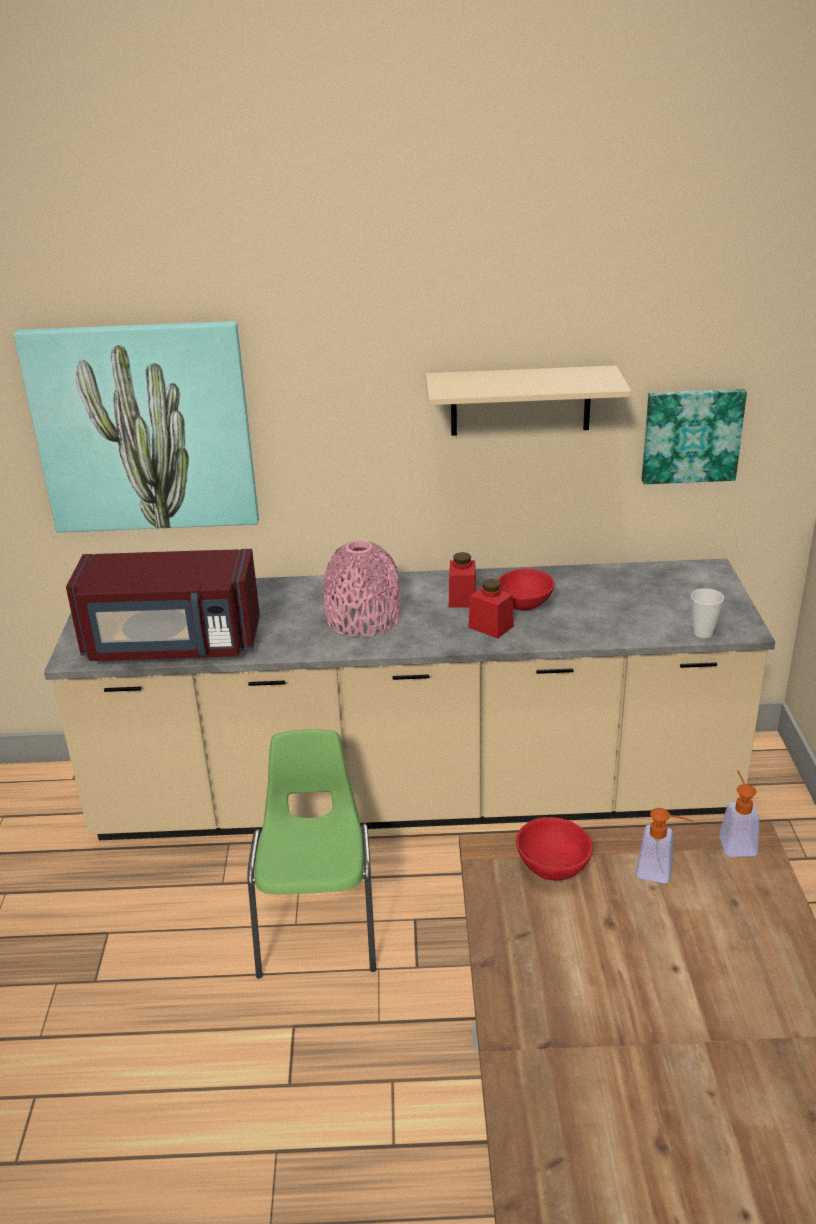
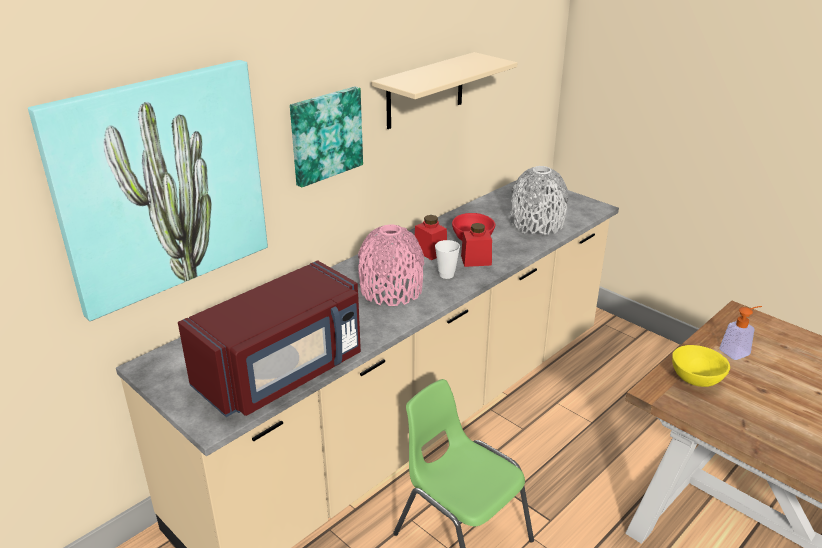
camera: 45 degrees left, 0 degrees up
red bowl [516,817,593,881] -> yellow bowl [672,345,730,387]
picture [642,389,747,484] -> picture moved to [290,86,363,188]
cup [691,588,724,638] -> cup moved to [435,240,460,279]
soap dispenser [719,771,760,857] -> none
none -> grey vase [510,166,568,235]

